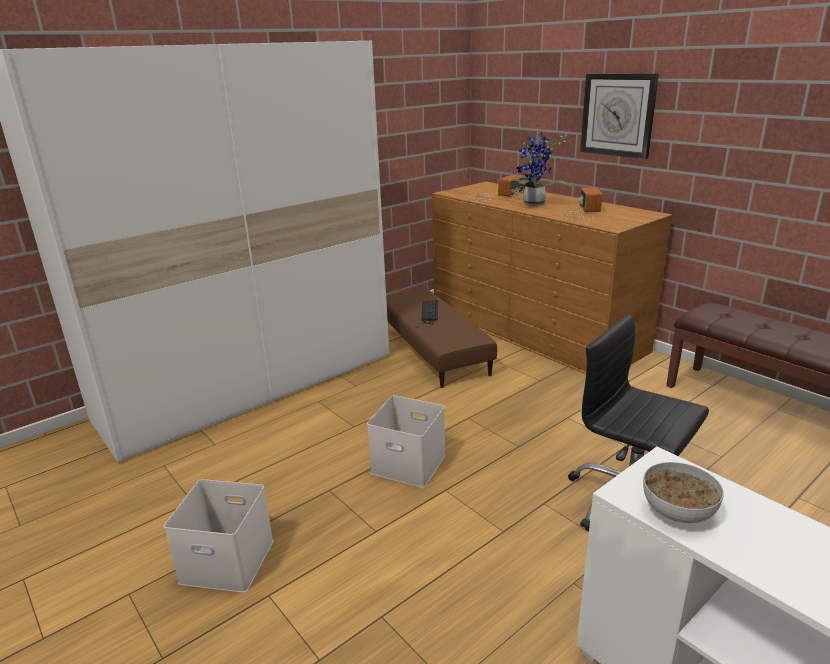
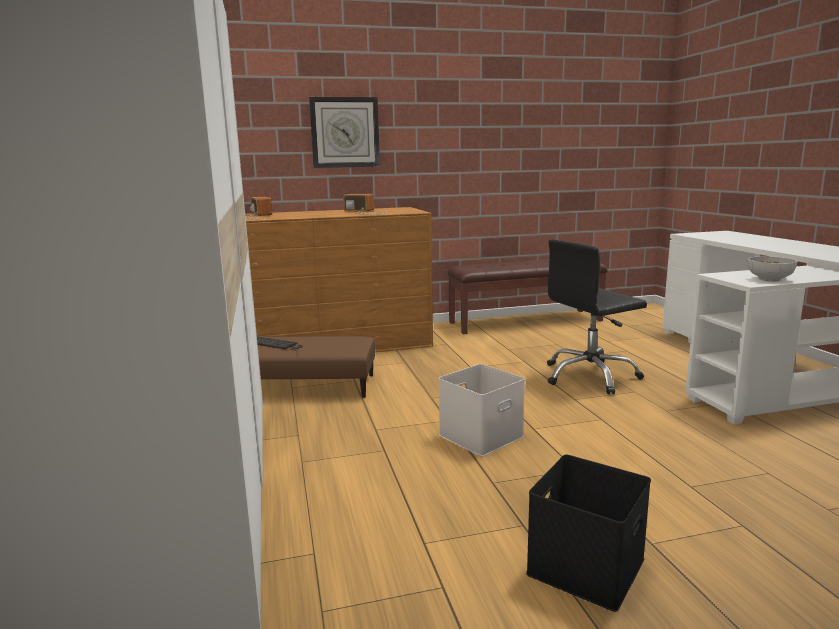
camera: 65 degrees left, 10 degrees down
white storage box [164,479,273,593] -> black storage box [526,454,651,612]
potted plant [508,133,572,206] -> none

